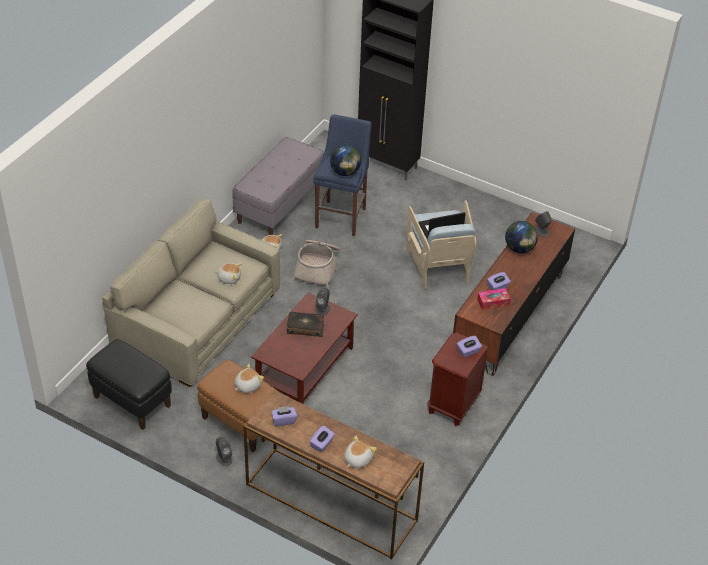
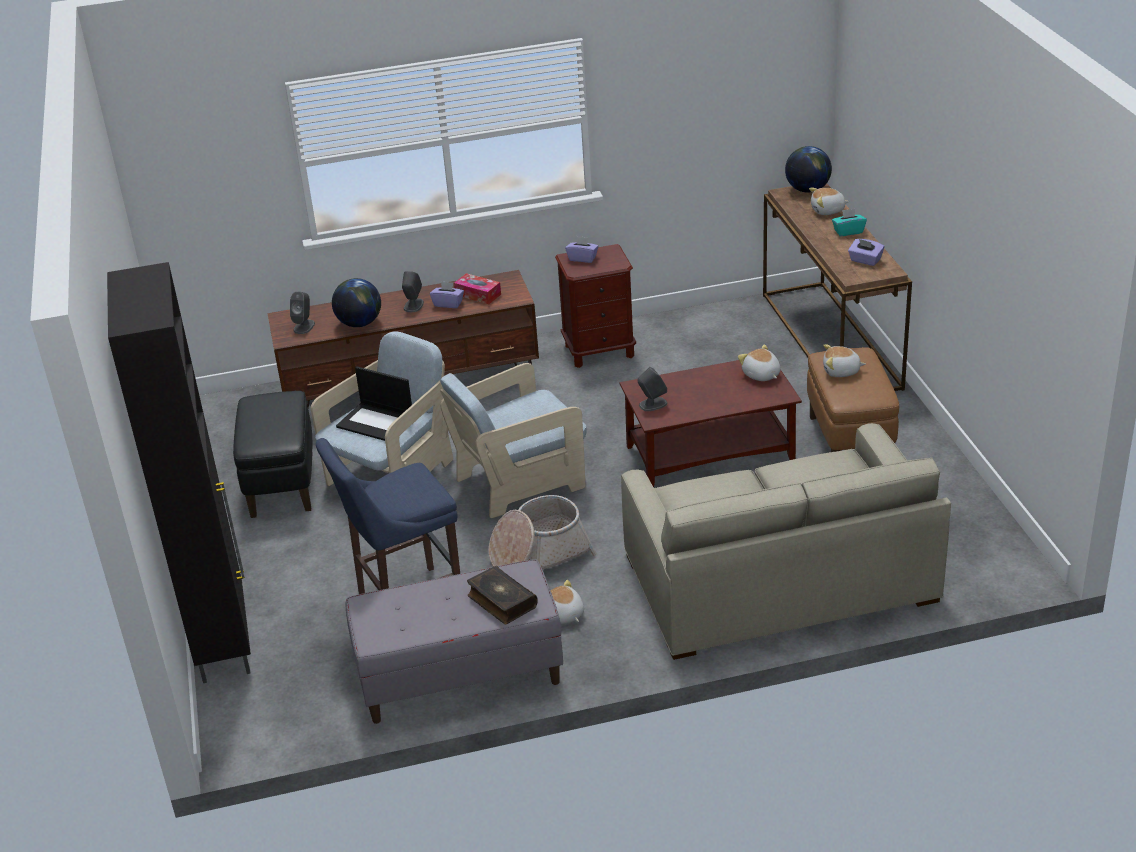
camera: 130 degrees left, 10 degrees down
black ottoman [86,339,172,430] -> black ottoman moved to [233,391,313,518]
plush toy [215,263,242,284] -> plush toy moved to [738,344,781,381]
grey speaker [216,437,232,466] -> grey speaker moved to [402,271,424,312]
book [287,312,324,337] -> book moved to [467,566,538,624]
purple tissue box [310,425,335,452] -> turquoise tissue box [832,208,867,236]
globe [330,145,361,176] -> globe moved to [785,146,832,193]
none -> beige armchair [440,363,587,518]

